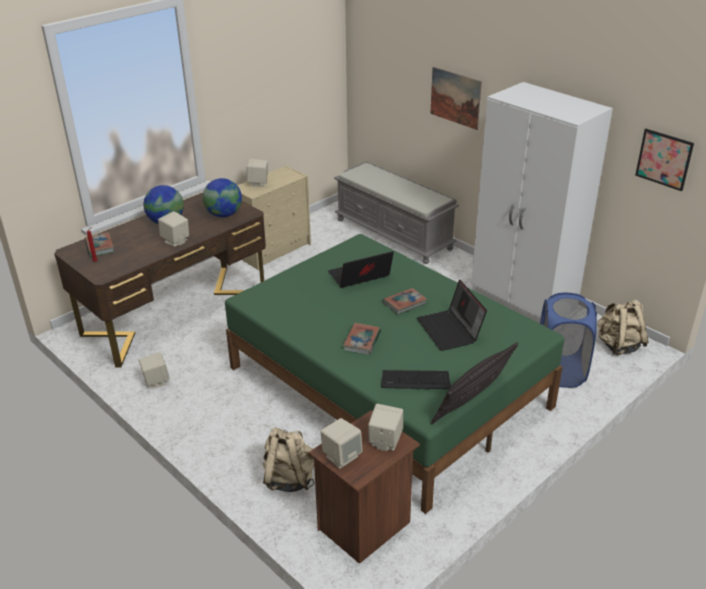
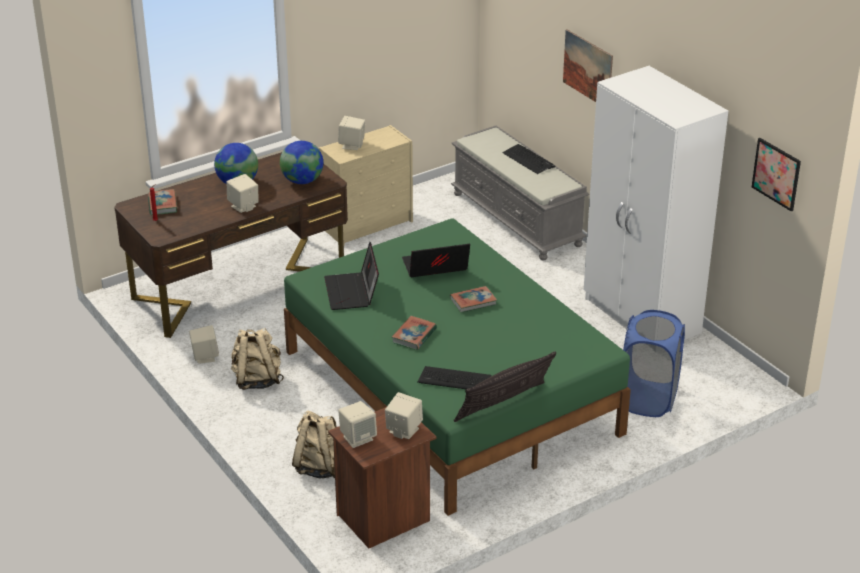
camera: 10 degrees right, 0 degrees up
laptop [417,280,487,351] -> laptop moved to [324,242,379,310]
beige backpack [597,299,649,355] -> beige backpack moved to [231,328,284,390]
none -> keyboard [502,144,556,174]

